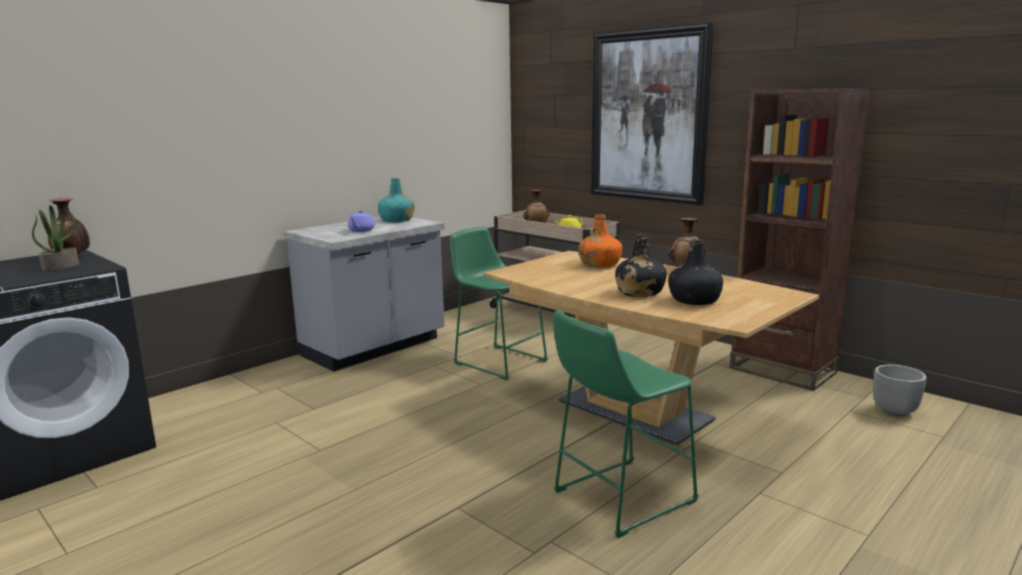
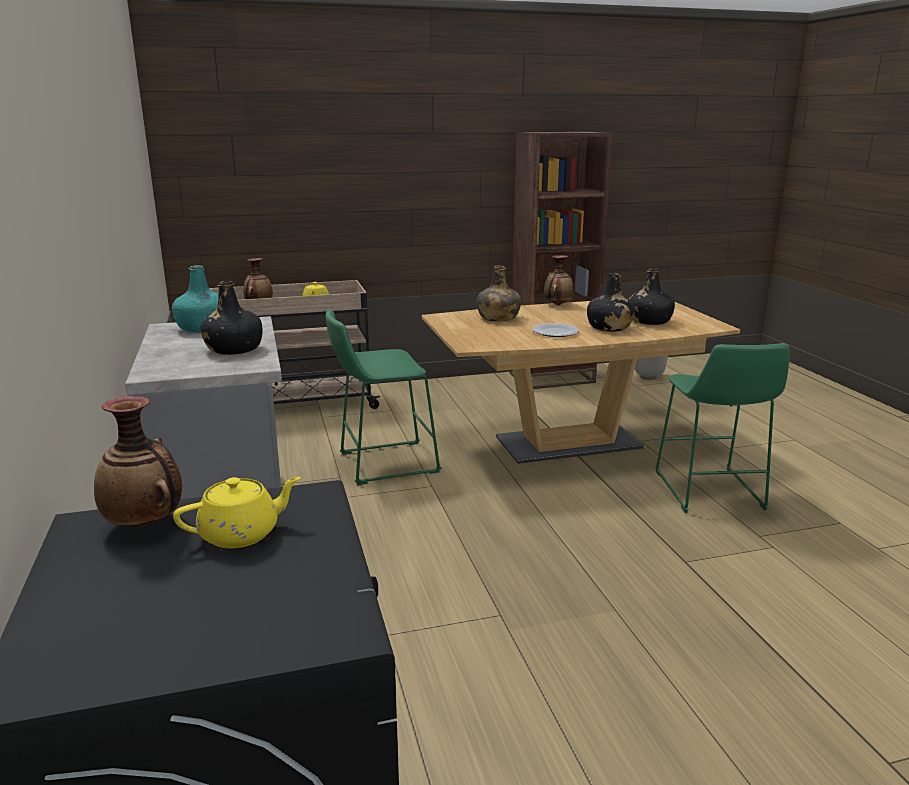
camera: 60 degrees left, 5 degrees up
potted plant [32,205,79,271] -> yellow teapot [173,477,301,548]
purple teapot [348,210,375,232] -> black bottle [201,281,263,355]
orange bottle [578,214,622,268] -> green bottle [477,266,521,322]
picture [591,22,714,205] -> none
none -> plate [532,323,579,337]

